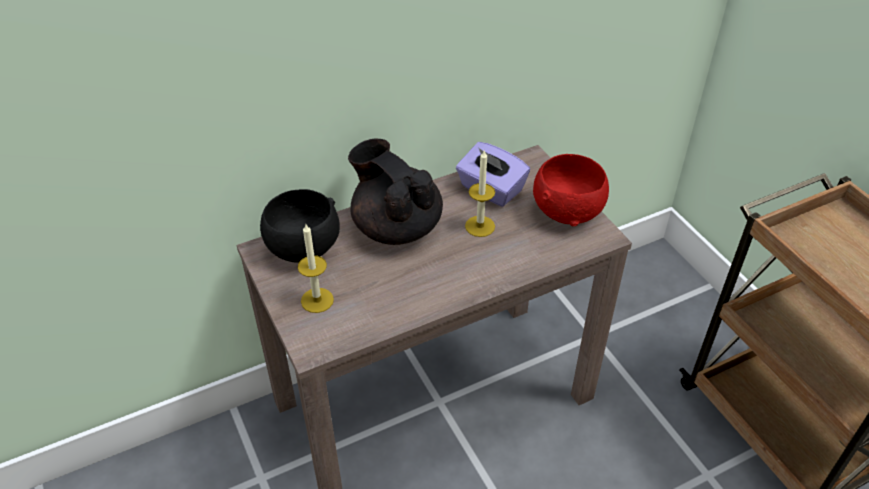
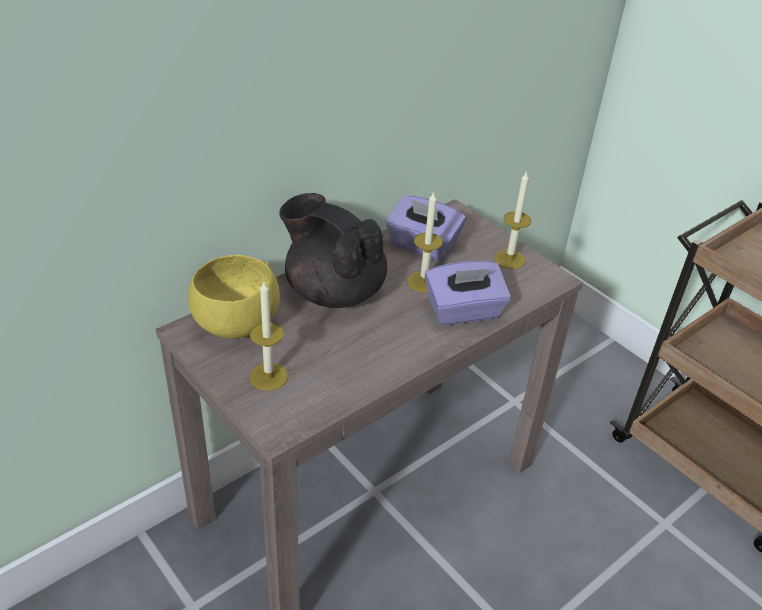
camera: 15 degrees left, 5 degrees down
black bowl [260,189,340,263] -> yellow bowl [188,255,280,339]
red bowl [533,154,609,226] -> candle [494,171,531,269]
none -> purple tissue box [425,261,511,325]

